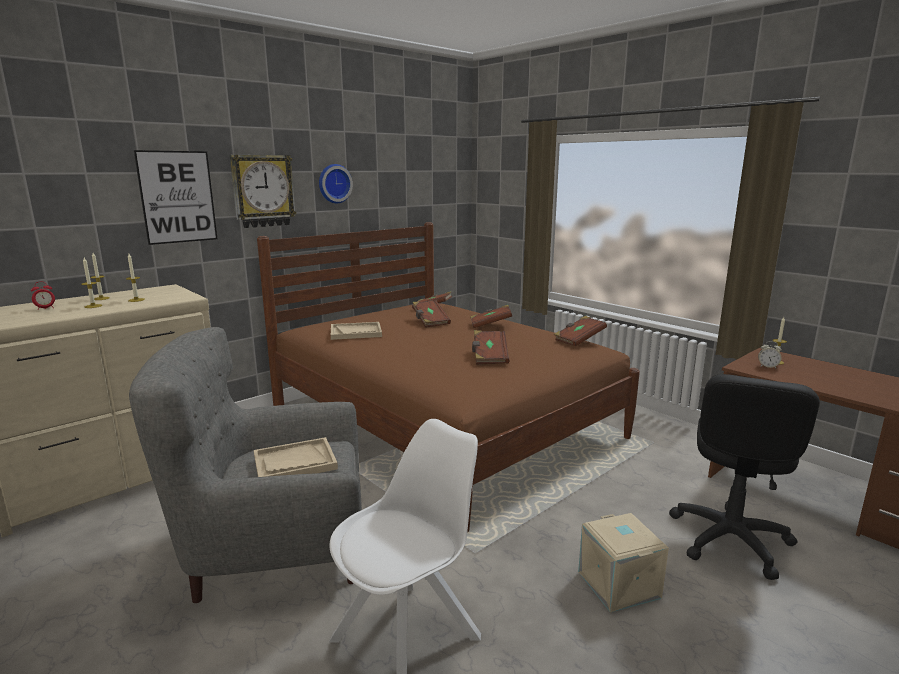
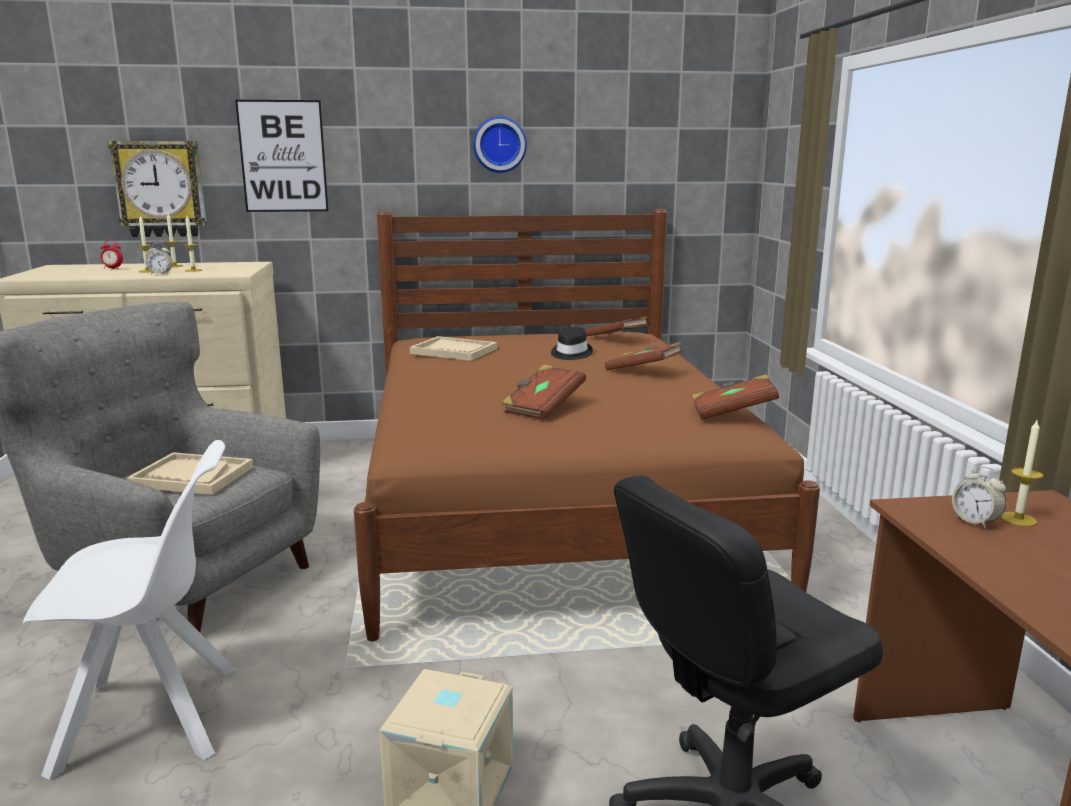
camera: 35 degrees right, 0 degrees up
wall clock [230,155,297,228] -> wall clock moved to [108,141,207,237]
brown book [413,300,451,328] -> black hat [551,327,593,360]
none -> alarm clock [145,243,173,274]

